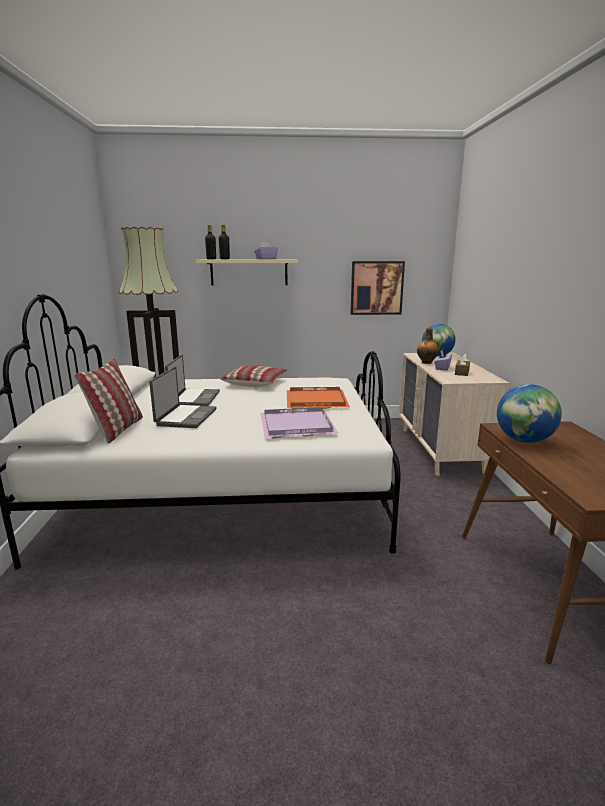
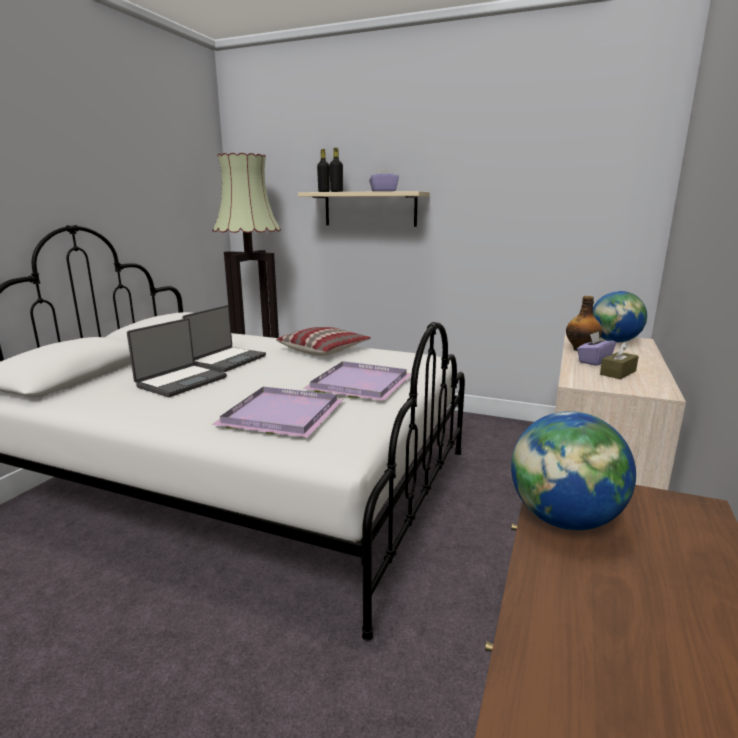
camera: 25 degrees right, 0 degrees up
pillow [74,358,143,444] -> none
orange tray [287,387,350,410] -> purple tray [303,361,412,401]
picture [350,261,405,315] -> none

